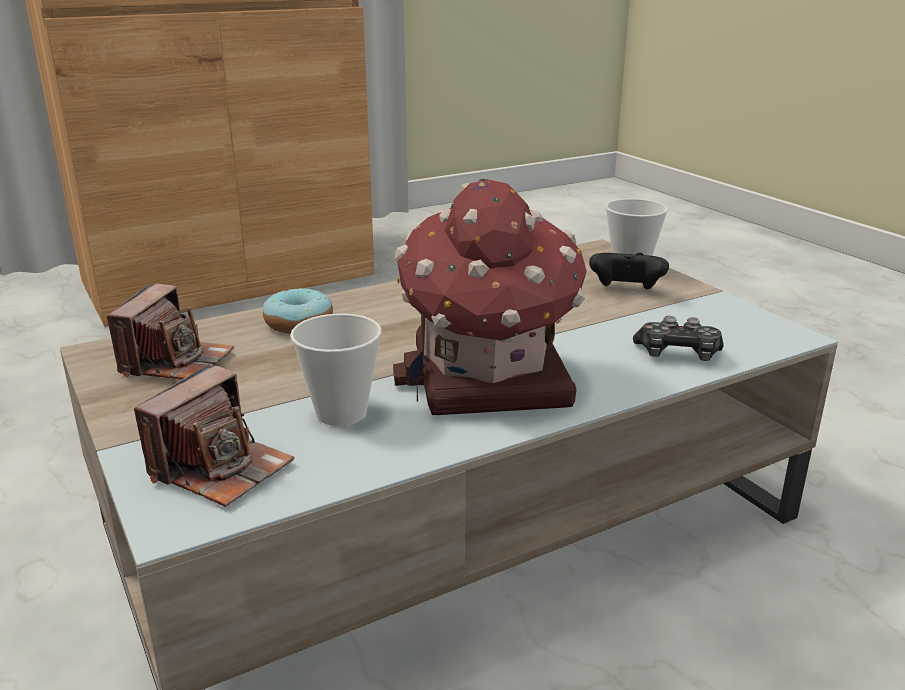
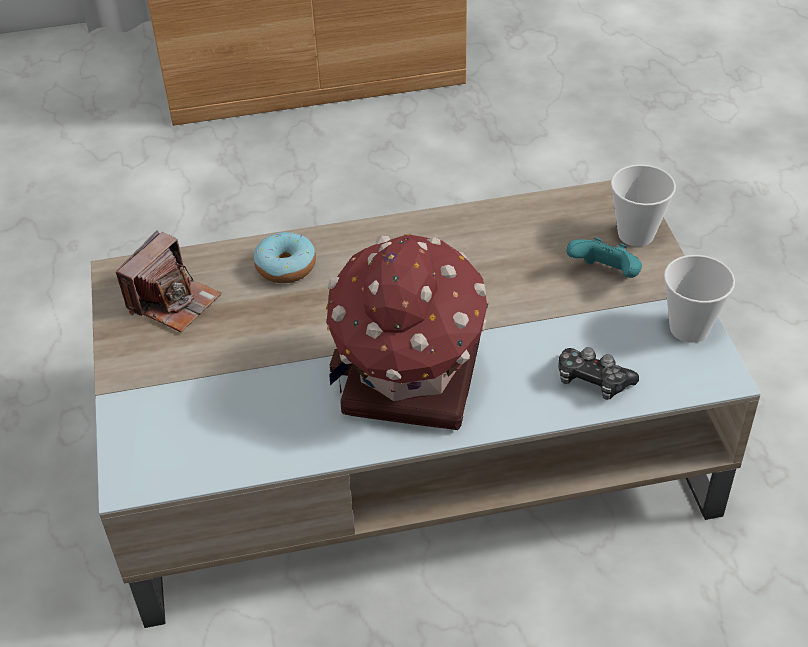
camera: 20 degrees right, 20 degrees up
camera [134,364,295,507] -> none
cup [290,313,382,426] -> cup moved to [664,255,735,343]
black game controller [589,252,669,289] -> turquoise game controller [566,237,642,278]

